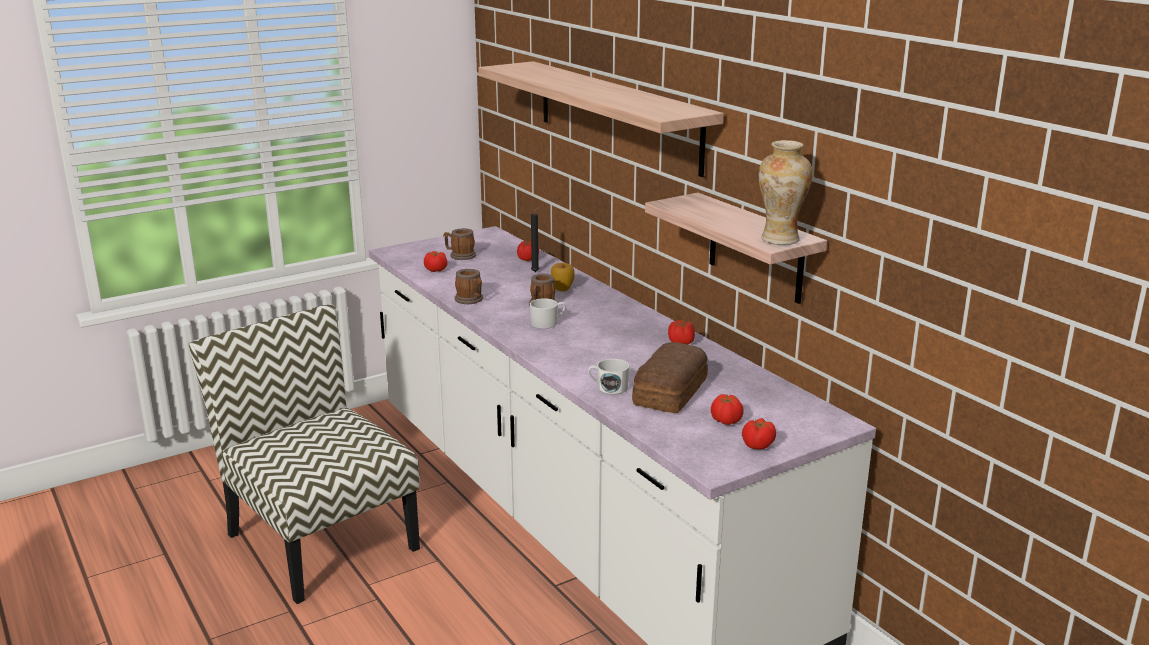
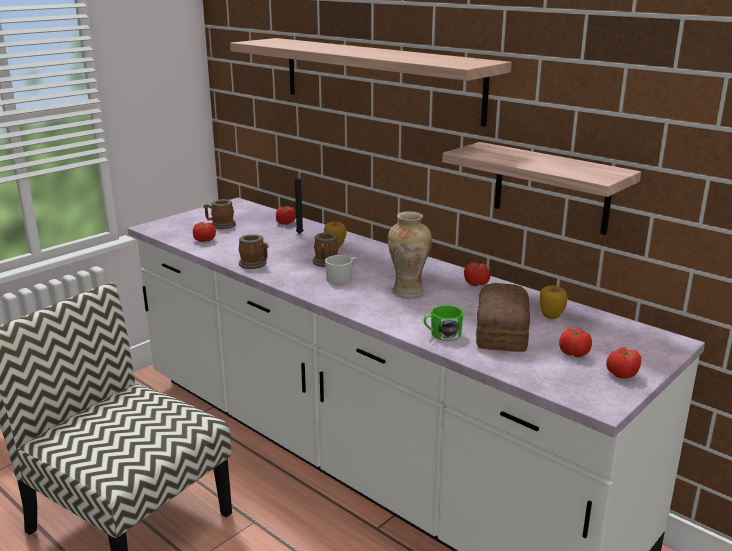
camera: 15 degrees left, 0 degrees up
white mug [588,359,629,394] -> green mug [423,305,463,341]
vase [759,140,813,245] -> vase moved to [388,211,432,298]
none -> apple [540,285,567,319]

